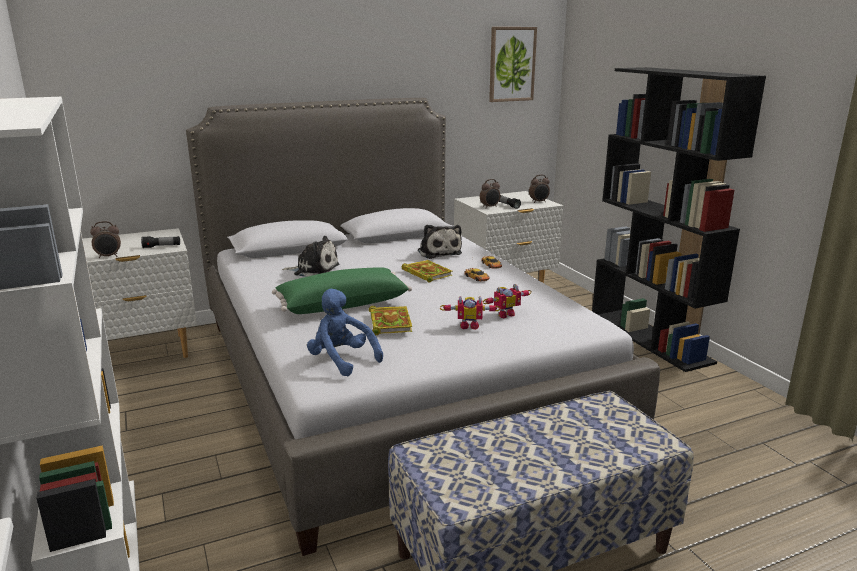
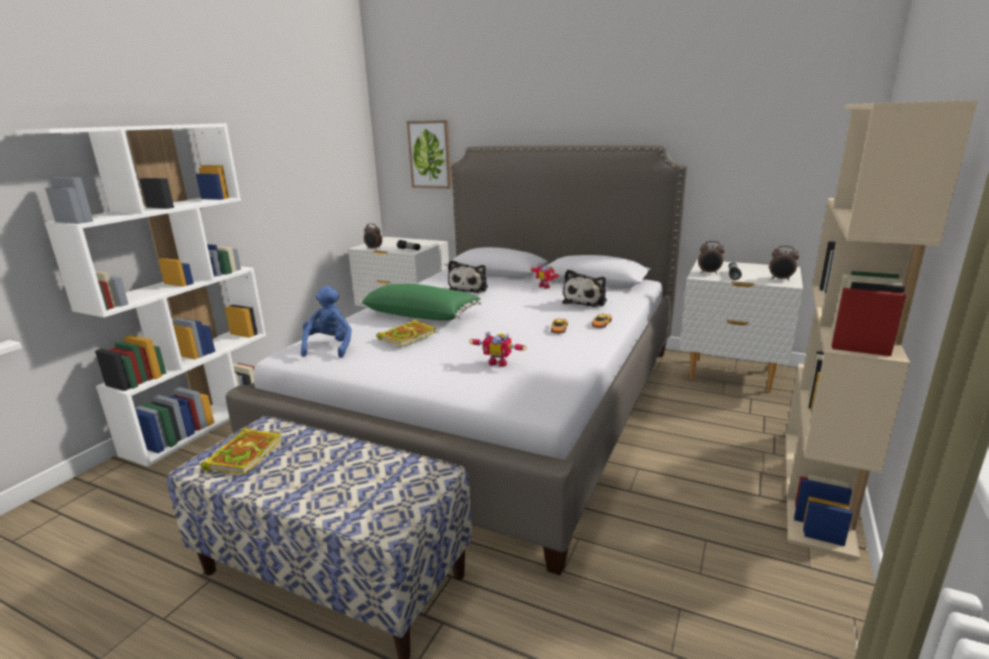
camera: 50 degrees right, 0 degrees up
plush toy [282,236,339,277] -> plush toy turned 45 degrees clockwise [448,260,488,293]
book [402,260,453,283] -> book moved to [200,427,283,474]
toy robot [440,296,501,329] -> toy robot moved to [530,263,560,289]
picture [489,27,537,102] -> picture moved to [407,120,452,189]
black bookcase [592,67,766,372] -> beige bookcase [786,100,978,561]

